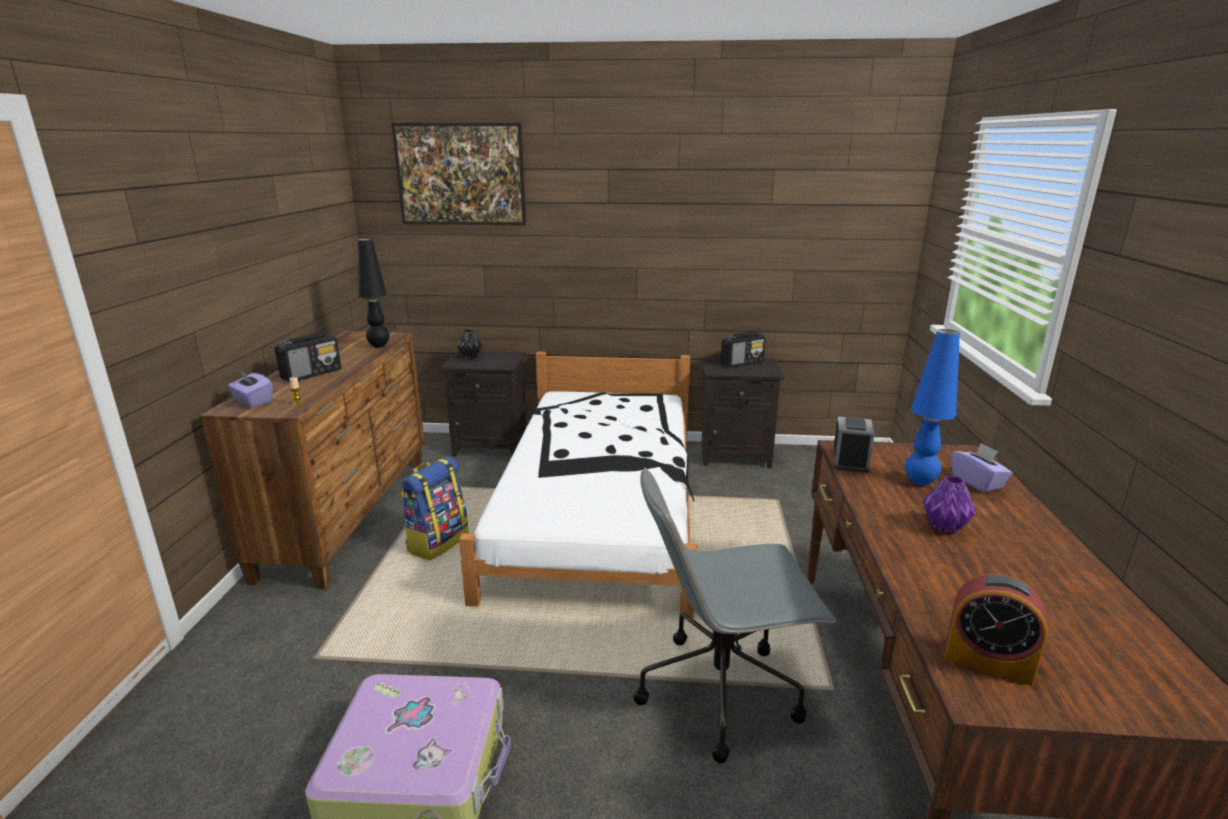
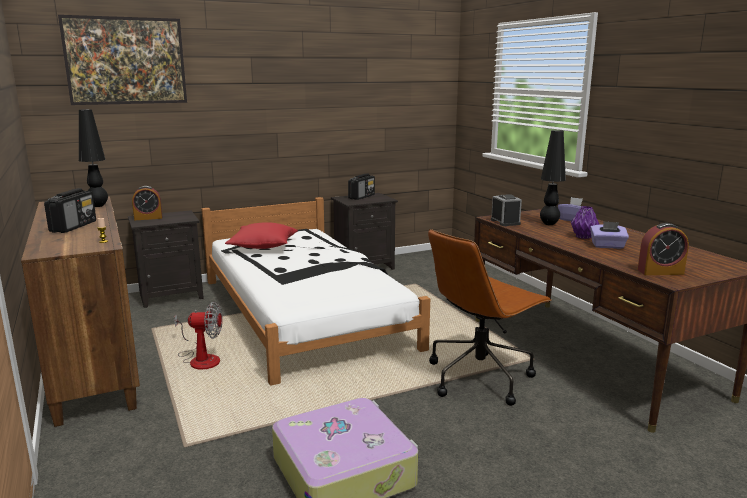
camera: 30 degrees left, 5 degrees down
purple tissue box [228,370,273,408] -> purple tissue box moved to [590,221,629,249]
backpack [400,456,469,560] -> fan [174,302,222,370]
black vase [457,329,482,359] -> alarm clock [132,186,163,220]
grey office chair [633,468,837,763] -> brown office chair [428,229,552,406]
blue table lamp [905,329,960,486] -> black table lamp [540,130,566,225]
none -> red pillow [225,222,298,249]

